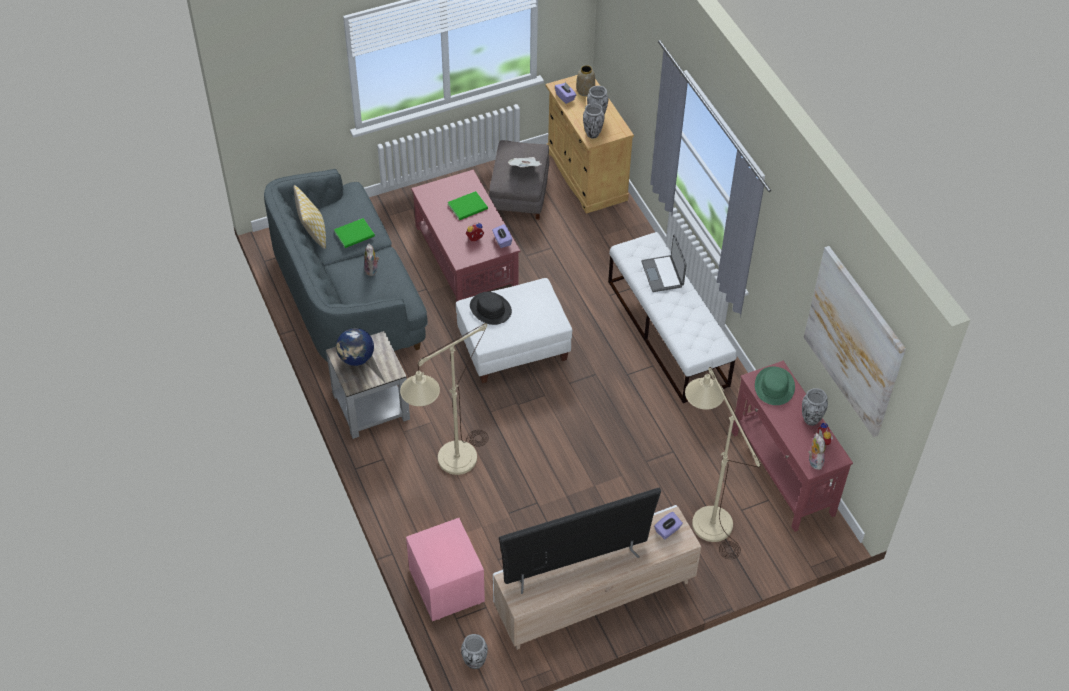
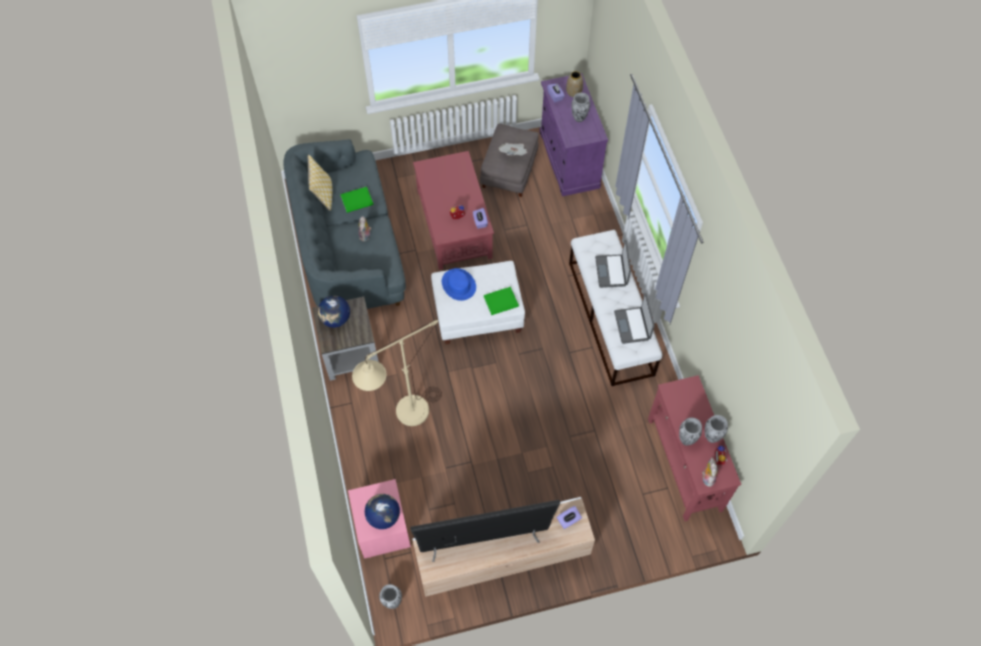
camera: 10 degrees right, 10 degrees up
green book [448,191,488,220] -> green book moved to [484,287,519,315]
black hat [470,292,512,325] -> blue hat [442,268,476,301]
beige cabinet [546,75,634,214] -> purple cabinet [540,73,608,196]
vase [583,103,604,138] -> vase moved to [679,418,702,446]
beige floor lamp [685,367,761,559] -> none
green hat [755,367,795,405] -> none
picture [804,246,906,437] -> none
none -> globe [365,494,400,529]
none -> laptop [614,293,655,344]

